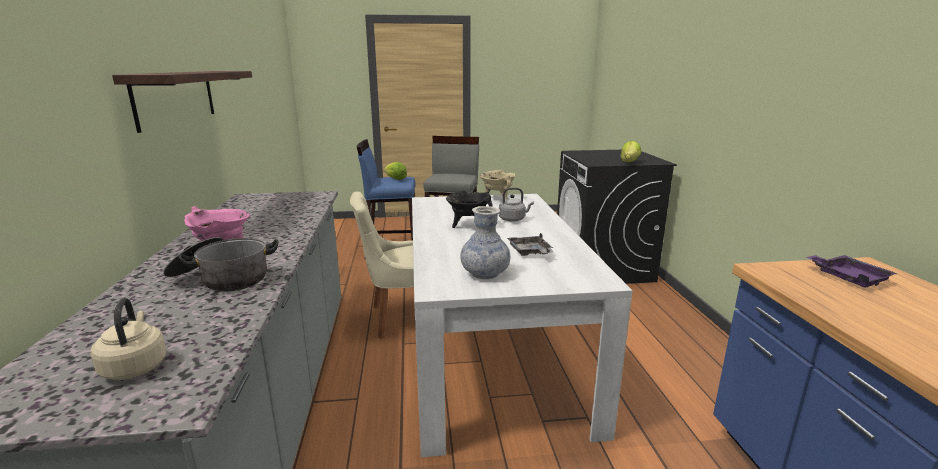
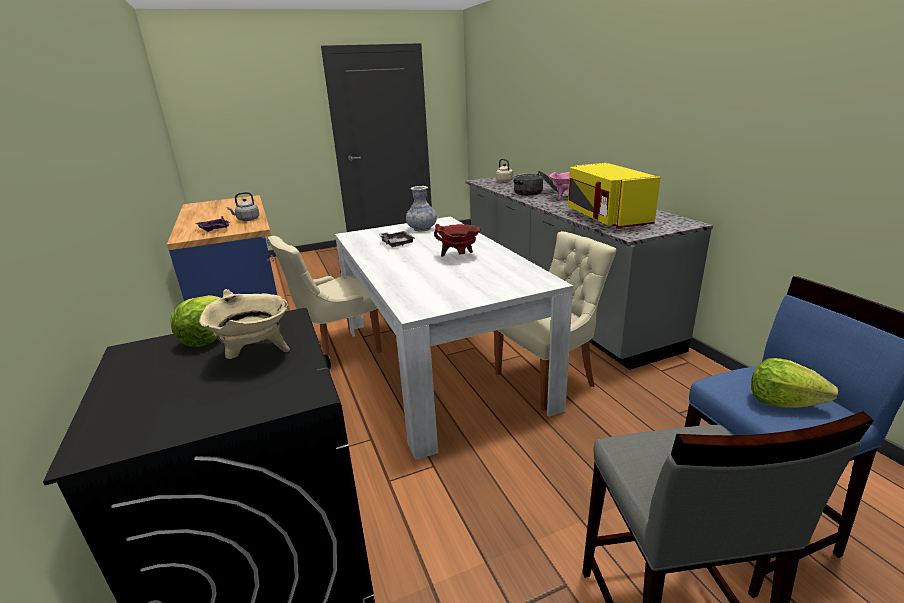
camera: 165 degrees right, 5 degrees up
shelf [112,71,252,133] -> none
black cooking pot [446,190,493,228] -> red cooking pot [434,224,481,257]
beige cooking pot [479,170,516,199] -> beige cooking pot moved to [199,289,290,359]
grey kettle [499,187,534,222] -> grey kettle moved to [227,192,259,221]
none -> beige chair [268,236,382,370]
none -> yellow microwave [568,163,661,229]

